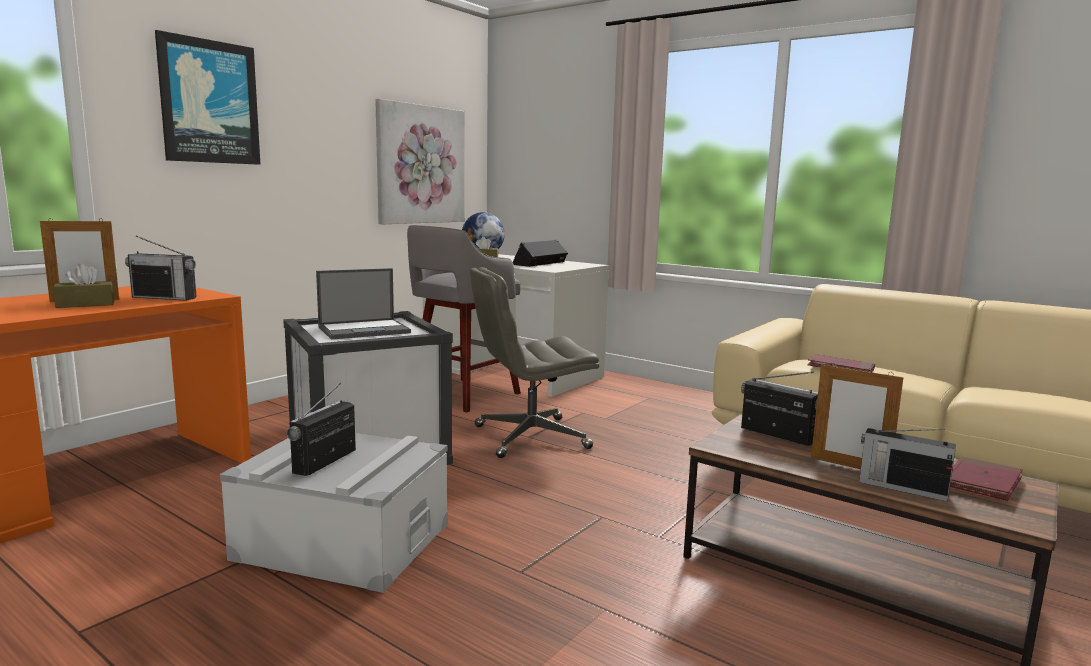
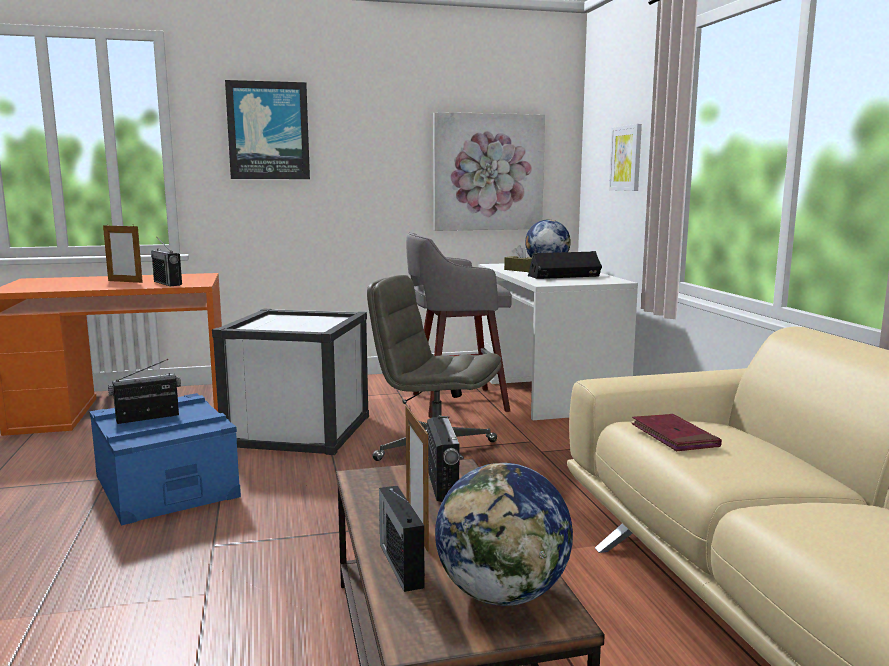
camera: 40 degrees right, 0 degrees up
brown tissue box [53,263,114,308] -> none
grey storage box [220,433,448,593] -> blue storage box [89,393,241,525]
laptop [316,268,411,339] -> none
red book [950,457,1023,501] -> globe [435,463,573,606]
none -> picture [609,124,642,191]

